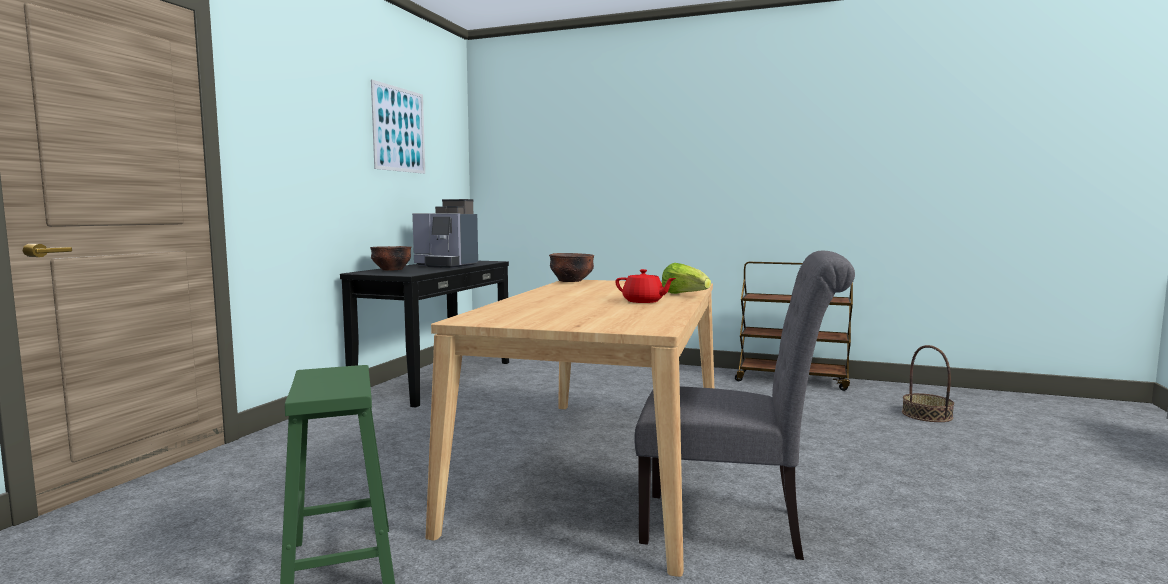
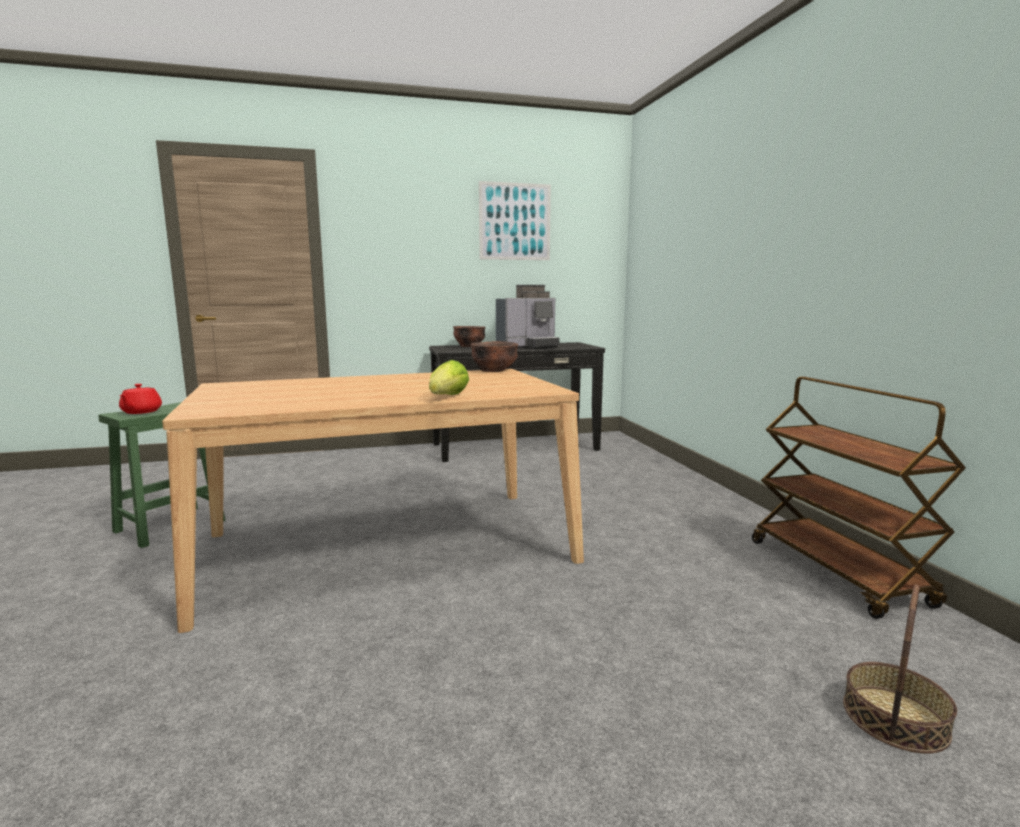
camera: 55 degrees right, 5 degrees up
coffee machine [412,199,478,268] -> coffee machine turned 105 degrees counterclockwise [496,285,560,349]
red teapot [615,269,676,303] -> red teapot moved to [119,384,162,414]
grey chair [634,251,855,560] -> none

